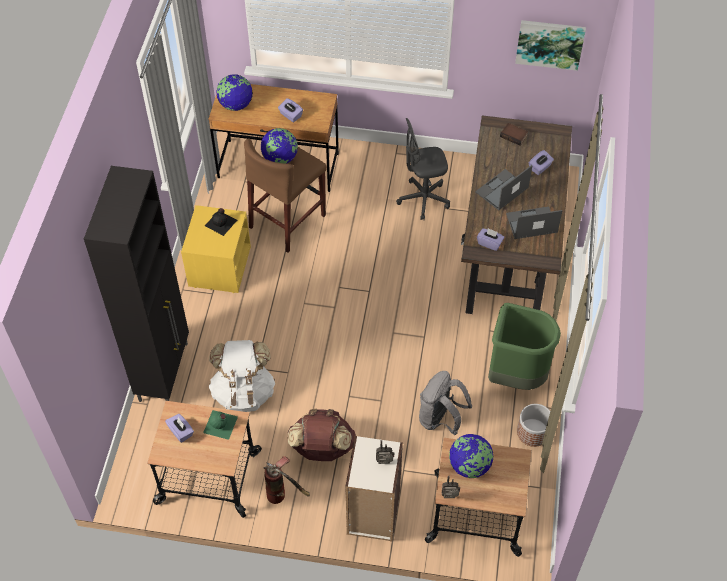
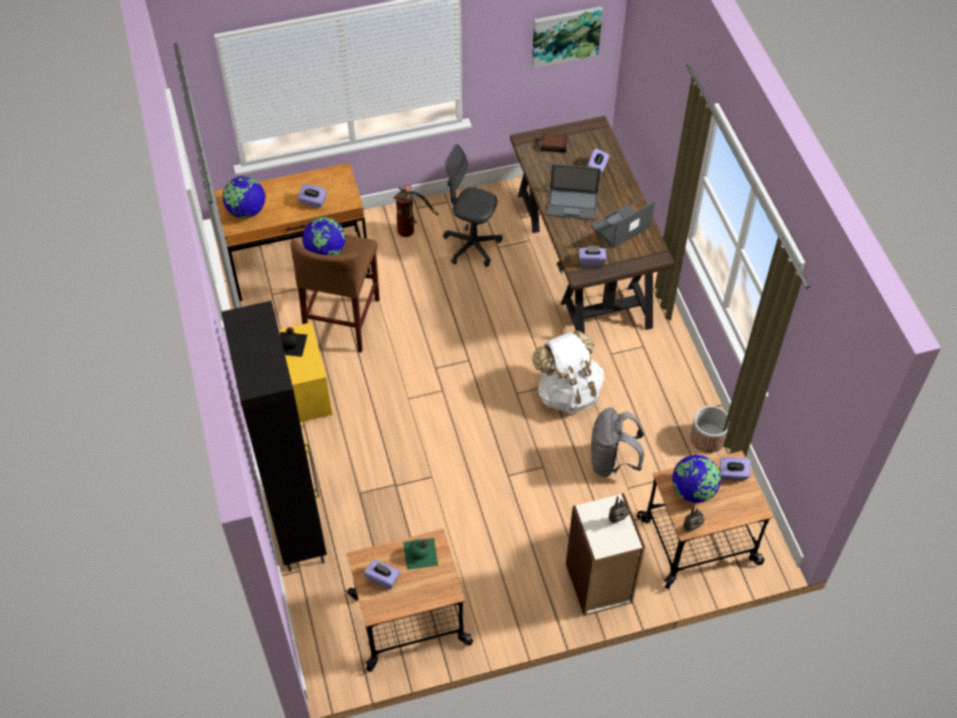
camera: 25 degrees left, 0 degrees up
white backpack [209,340,275,412] -> white backpack moved to [532,330,604,414]
fire extinguisher [263,456,310,504] -> fire extinguisher moved to [393,185,439,237]
brown backpack [288,409,356,461] -> none
grey office chair [396,118,450,220] -> grey office chair turned 60 degrees clockwise [443,144,503,267]
laptop [475,165,532,210] -> laptop turned 105 degrees counterclockwise [547,164,600,220]
green trash can [488,303,561,390] -> none
none -> purple tissue box [720,457,750,480]

